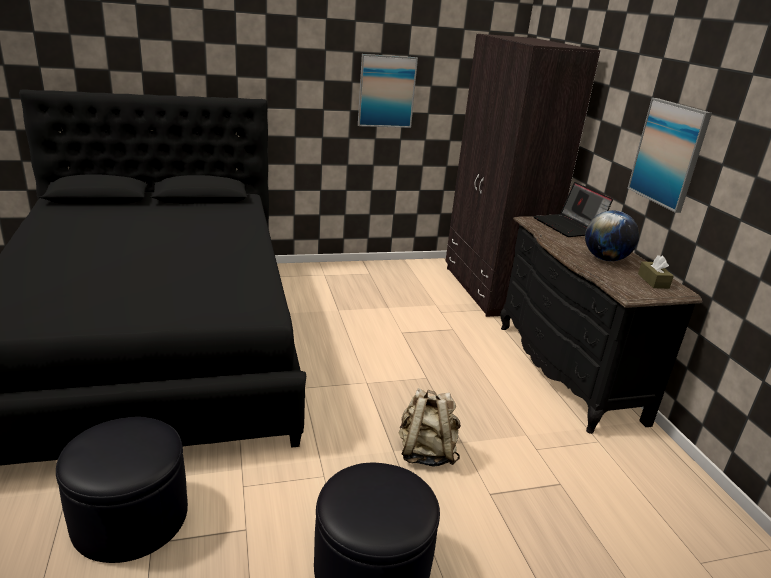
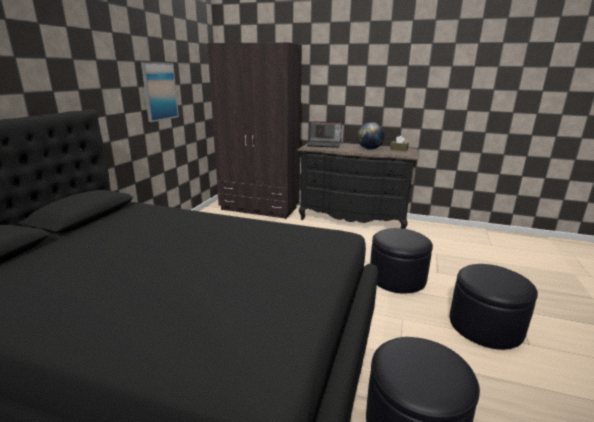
camera: 55 degrees left, 5 degrees down
beige backpack [398,388,461,466] -> black ottoman [370,228,433,294]
picture [627,98,712,213] -> none

